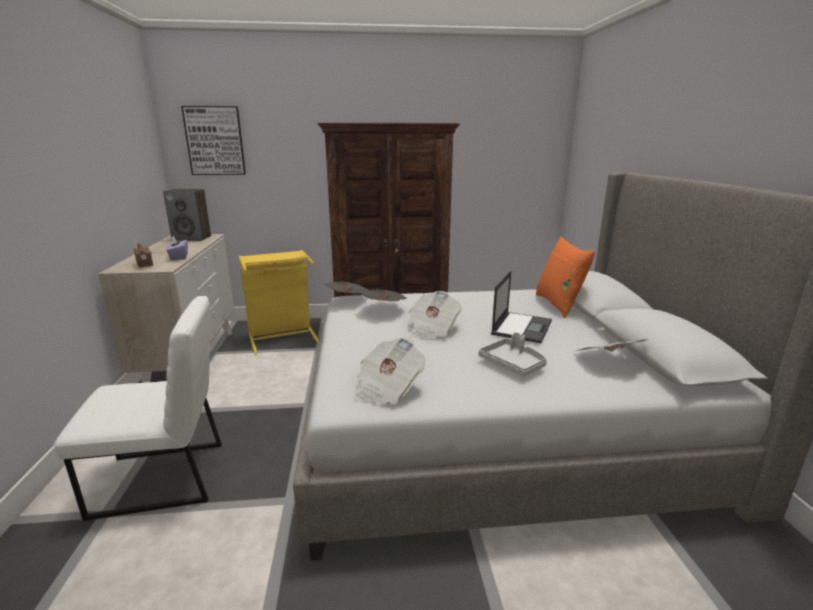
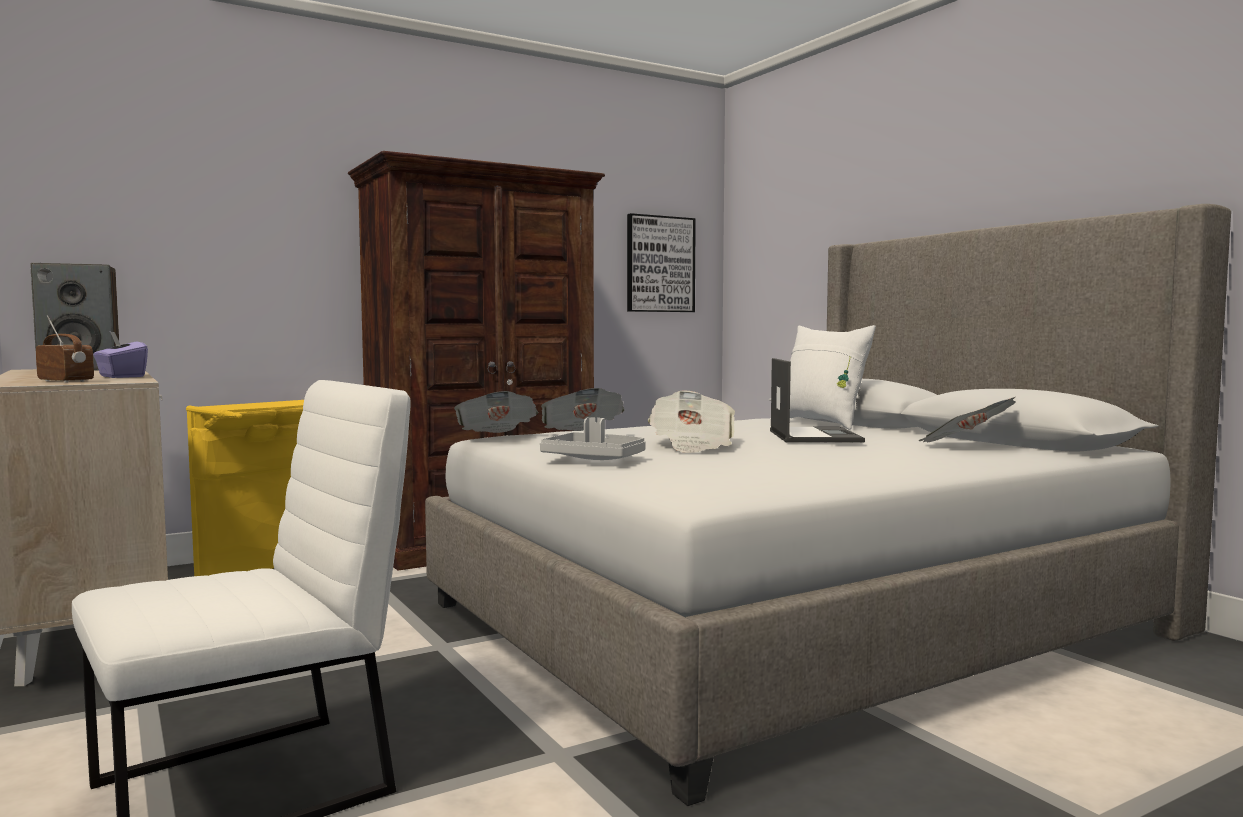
camera: 25 degrees left, 15 degrees down
picture [181,106,246,175] -> picture moved to [627,213,696,312]
newspaper [354,338,425,404] -> none
grey tray [478,332,547,377] -> grey tray moved to [540,417,646,460]
orange pillow [536,236,595,318] -> white pillow [790,325,876,430]

